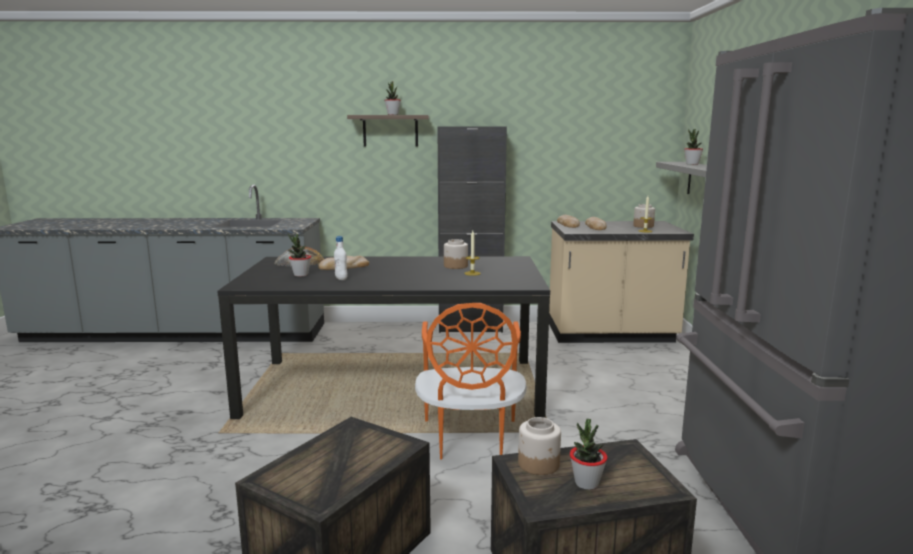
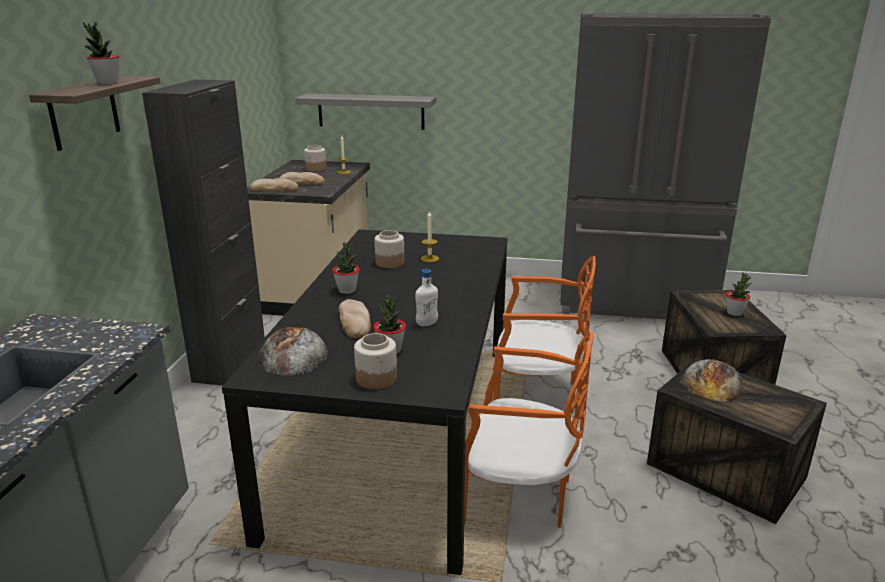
camera: 80 degrees left, 10 degrees up
jar [518,417,561,475] -> jar moved to [354,333,397,389]
potted plant [684,129,703,165] -> potted plant moved to [332,242,360,294]
none -> orange chair [464,332,594,528]
none -> bread [682,359,744,402]

